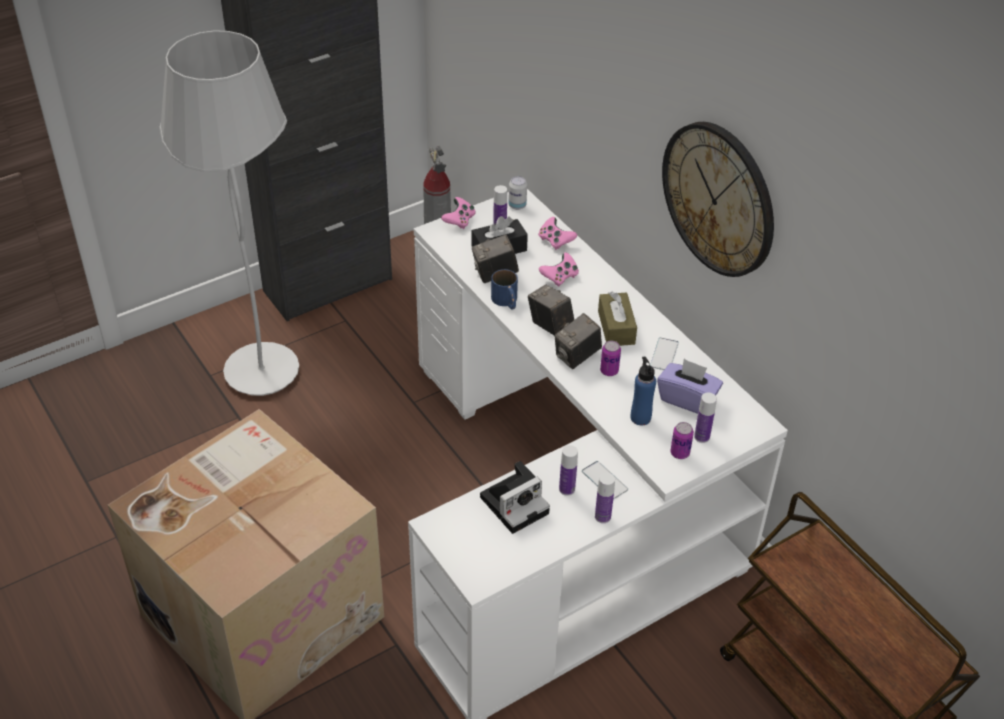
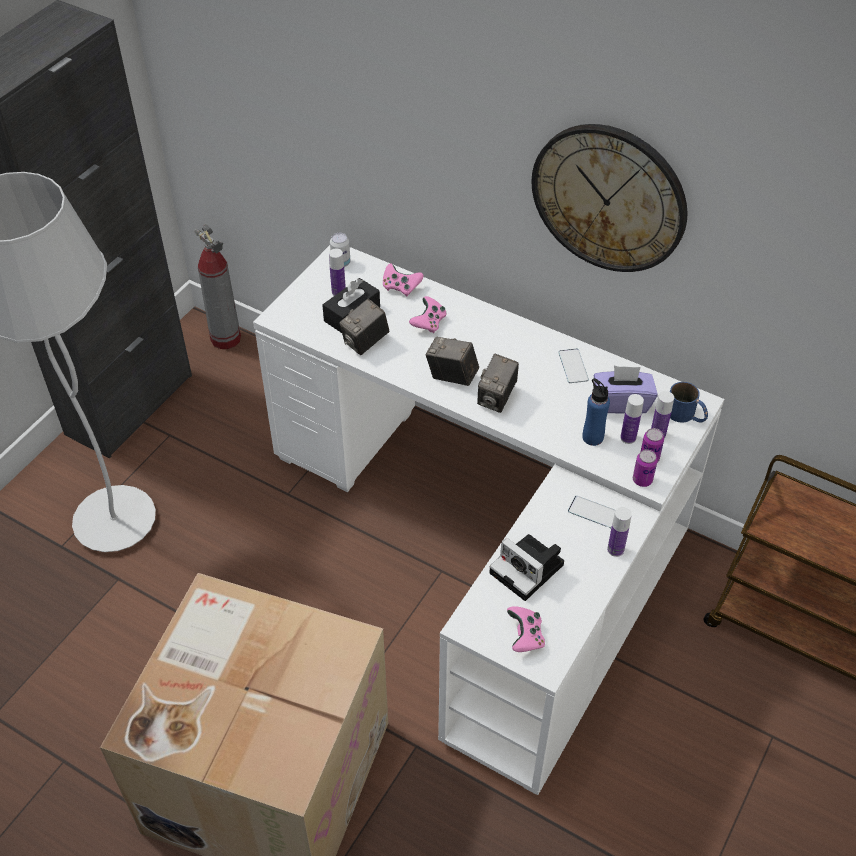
camera: 25 degrees left, 5 degrees up
pink game controller [441,197,475,229] -> pink game controller moved to [507,606,545,652]
camera [480,461,550,534] -> camera turned 105 degrees clockwise [489,534,564,601]
blue mug [491,269,518,309] -> blue mug moved to [670,382,708,423]
bottle [559,445,578,496] -> bottle moved to [620,394,644,444]
brown tissue box [598,291,637,346] -> none
can [600,341,621,376] -> can moved to [633,449,658,487]

